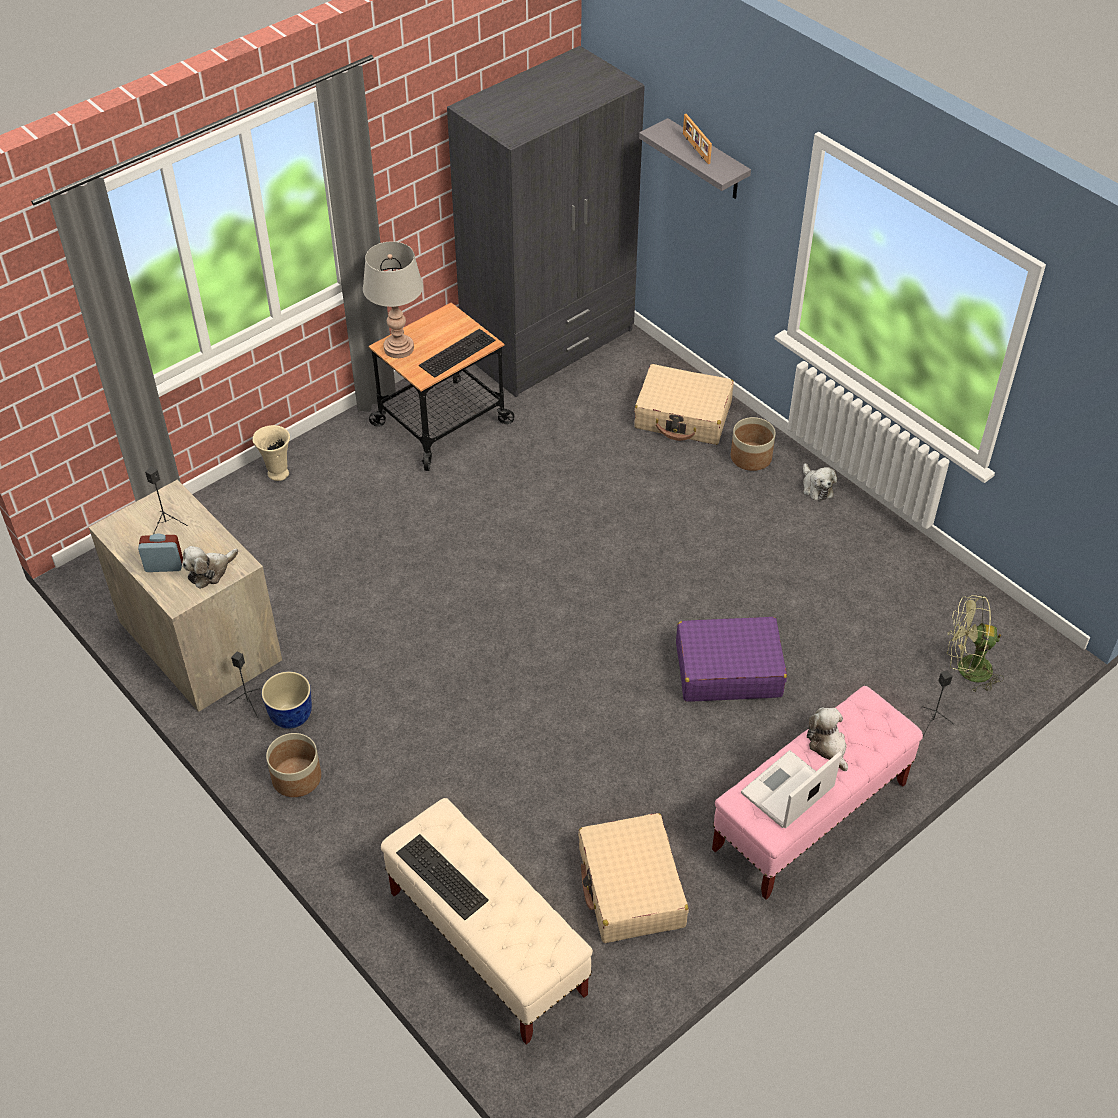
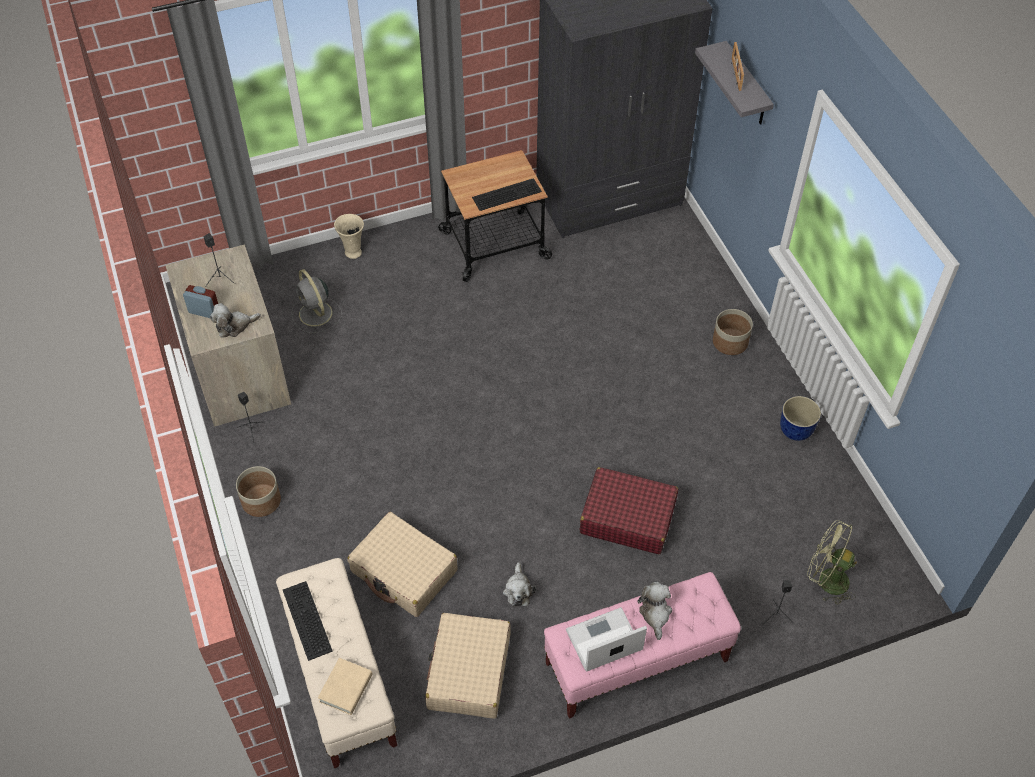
camera: 20 degrees right, 5 degrees up
planter [261,671,312,729] -> planter moved to [780,396,821,441]
grey table lamp [363,241,423,358] -> none
beige suitcase [634,364,734,445] -> beige suitcase moved to [348,512,458,617]
purple suitcase [676,617,787,702] -> red suitcase [580,467,678,554]
plush toy [803,463,837,501] -> plush toy moved to [503,562,536,606]
none -> grey fan [291,269,342,333]
none -> beige book [318,658,373,715]

